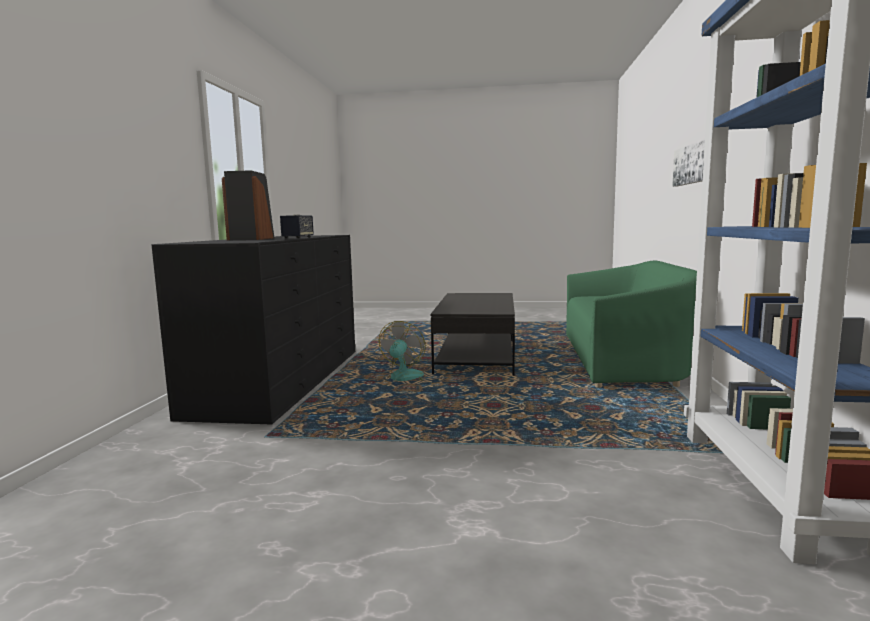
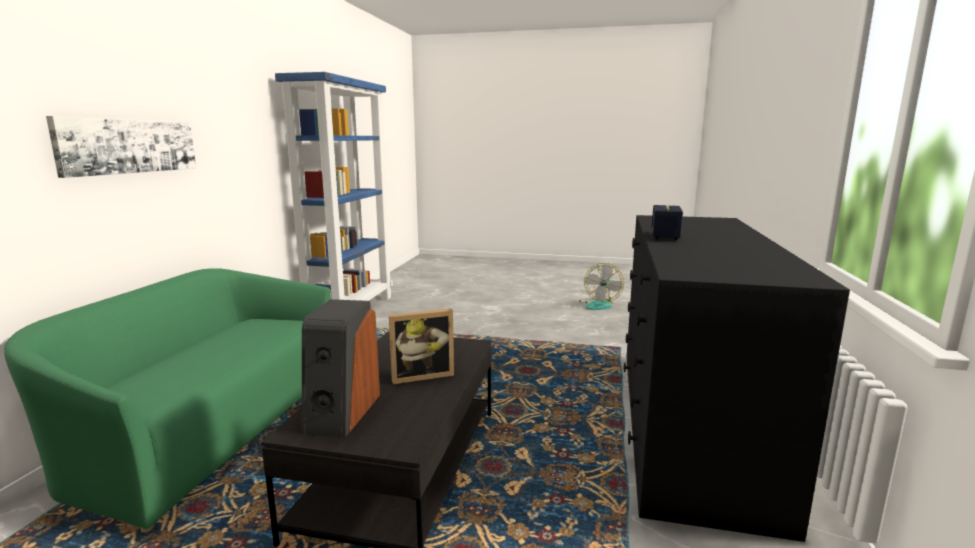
camera: 175 degrees left, 5 degrees up
speaker [222,170,274,240] -> speaker moved to [302,299,380,437]
fan [379,321,426,383] -> fan moved to [579,263,624,310]
none -> picture frame [389,309,454,384]

